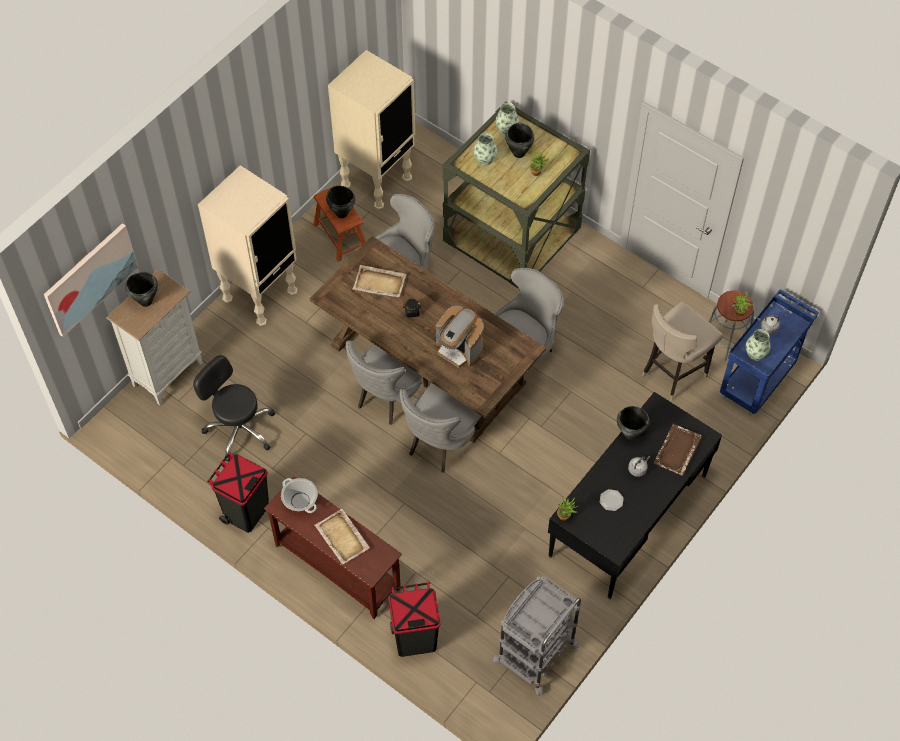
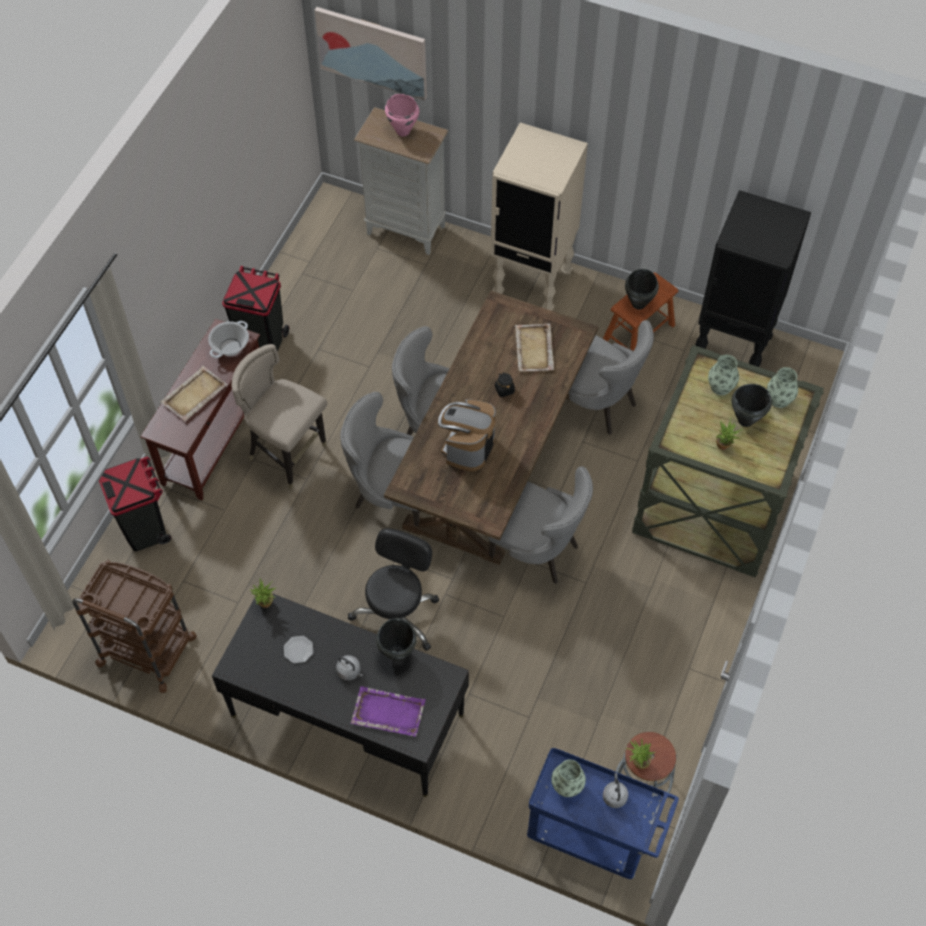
camera: 75 degrees right, 0 degrees up
black cooking pot [125,272,158,307] -> pink cooking pot [385,94,419,136]
black office chair [193,355,275,462] -> black office chair moved to [348,528,439,651]
beige cabinet [328,50,415,210] -> black cabinet [695,190,811,367]
grey cart [493,576,581,696] -> brown cart [72,560,197,693]
beige stool [642,301,723,401] -> beige stool moved to [231,344,327,490]
brown tray [654,423,702,476] -> purple tray [351,686,426,737]

